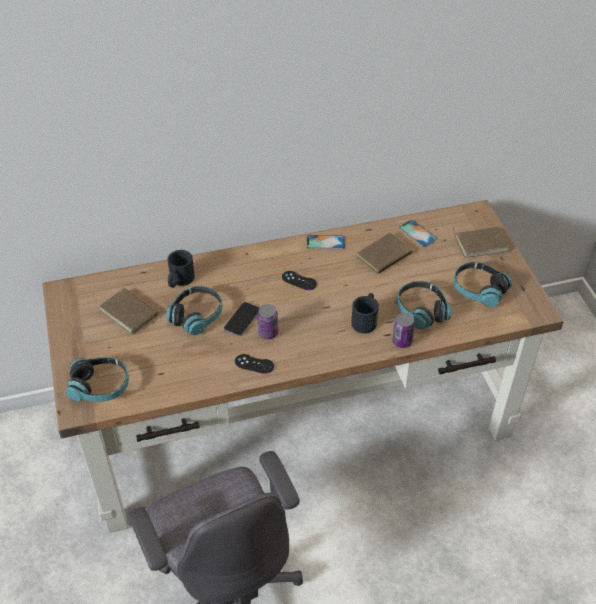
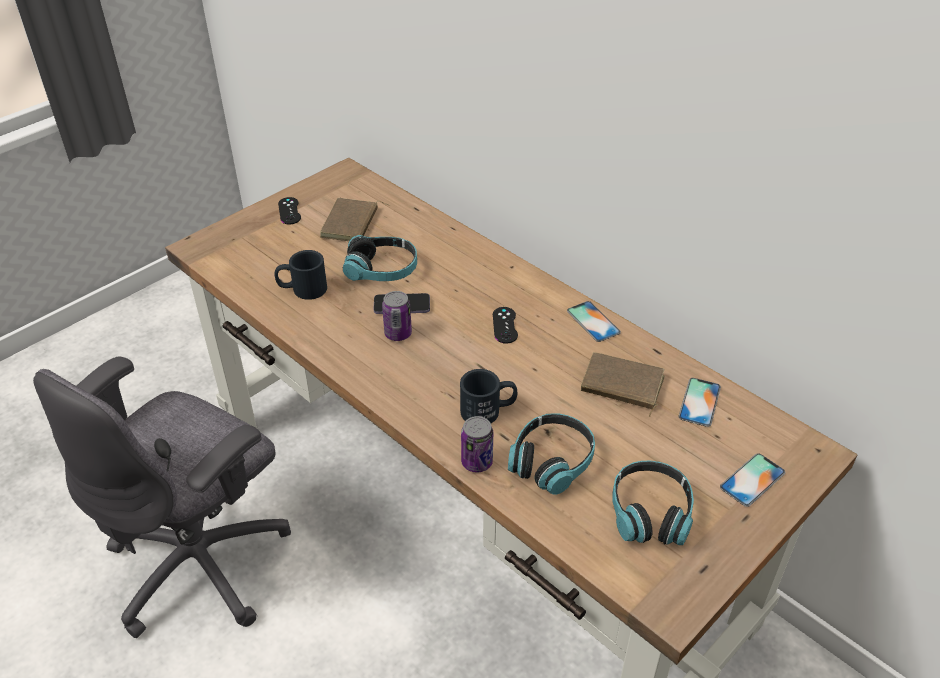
camera: 60 degrees right, 5 degrees down
headphones [66,357,129,402] -> none
black mug [168,250,195,288] -> black mug moved to [275,250,327,300]
black game controller [235,354,274,374] -> black game controller moved to [278,197,301,224]
brown book [452,226,510,258] -> phone [720,453,785,507]

